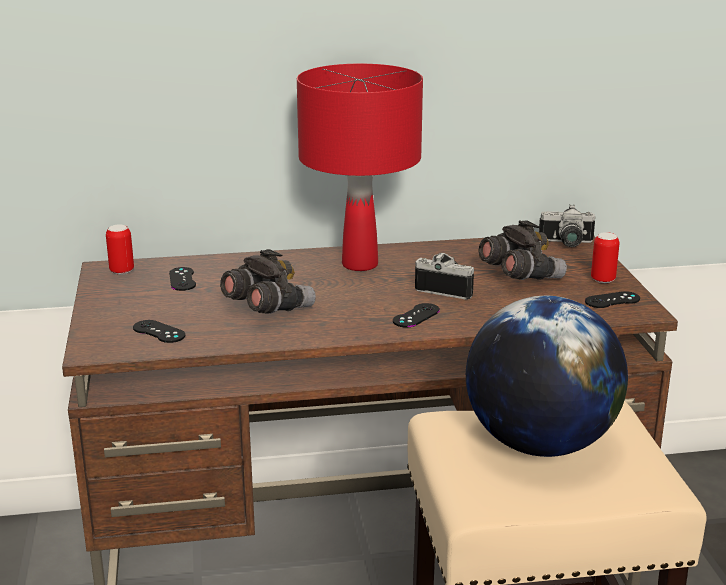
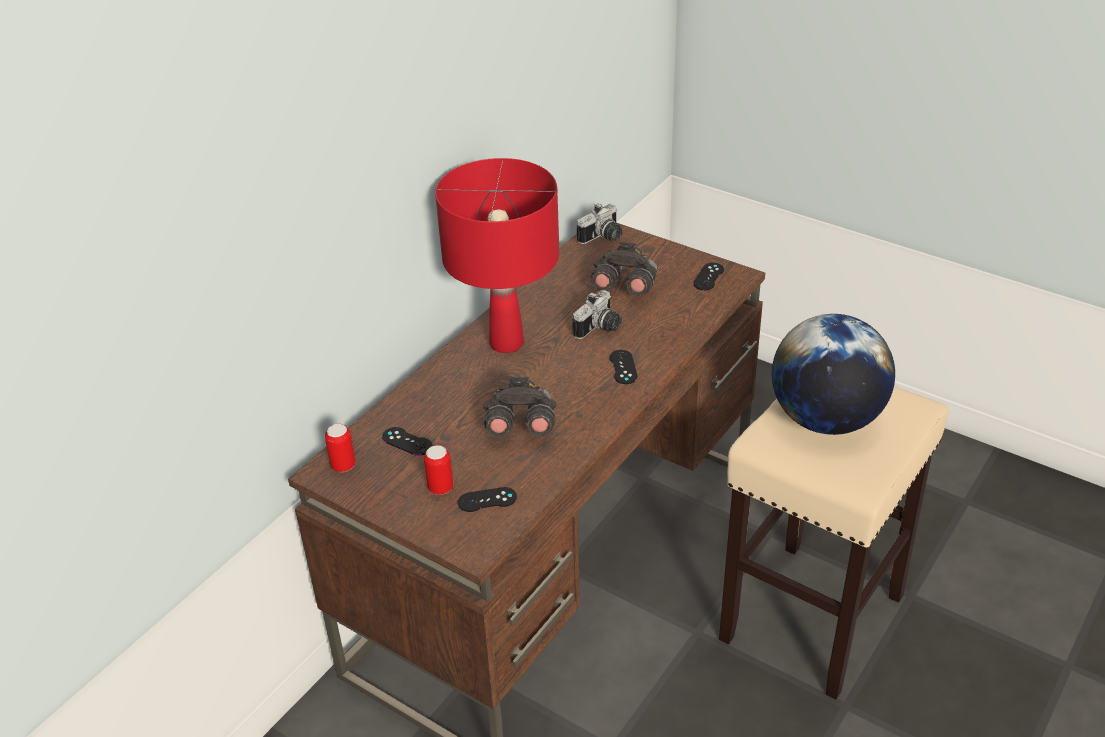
camera: 45 degrees left, 15 degrees up
camera [415,253,474,300] -> camera turned 150 degrees clockwise [572,290,622,339]
can [591,232,620,283] -> can moved to [424,445,453,495]

